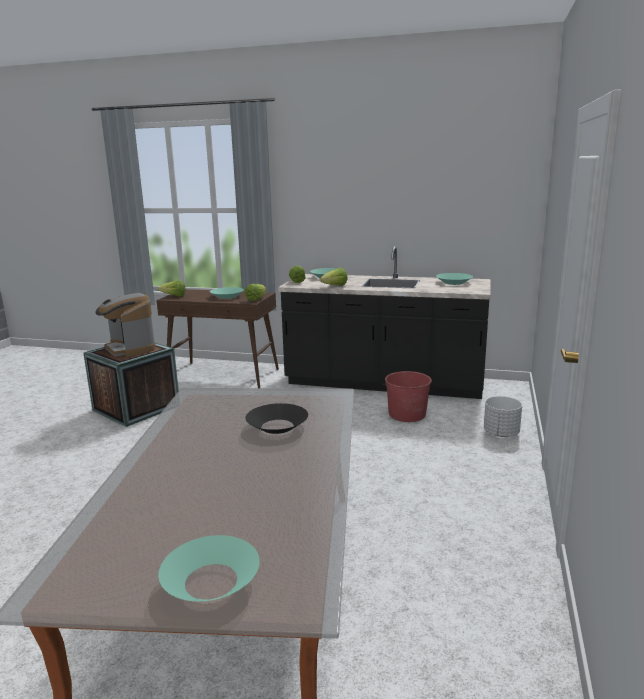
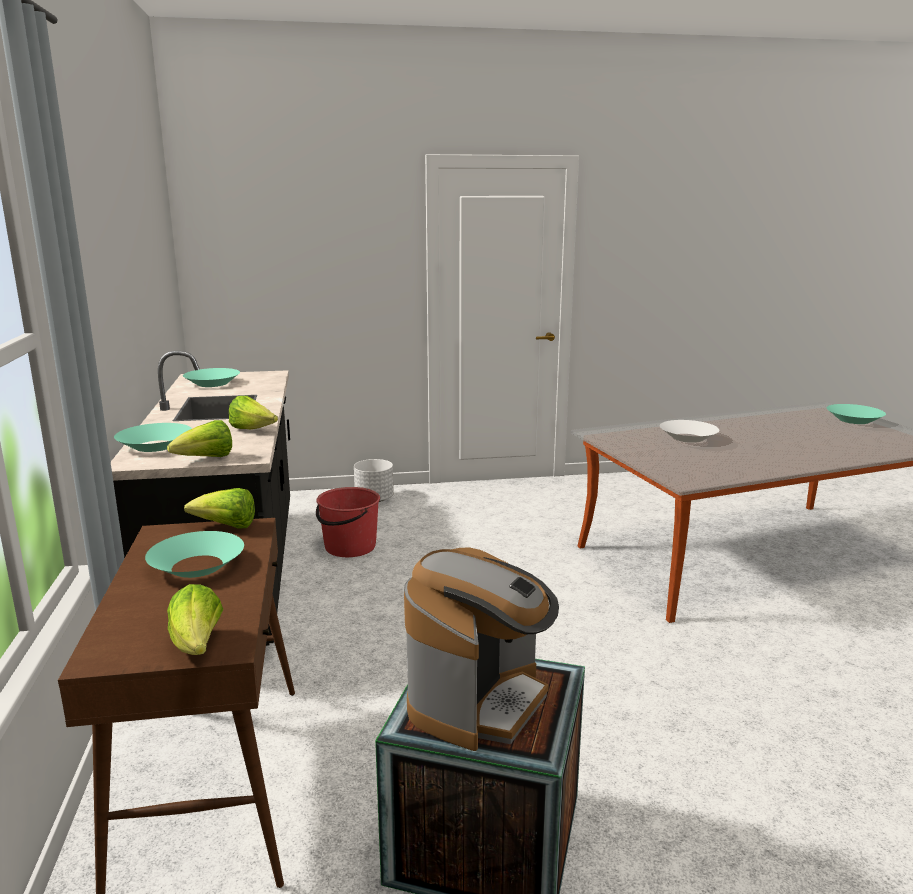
camera: 115 degrees left, 0 degrees up
black bowl [245,403,308,434] -> white bowl [660,420,719,443]

